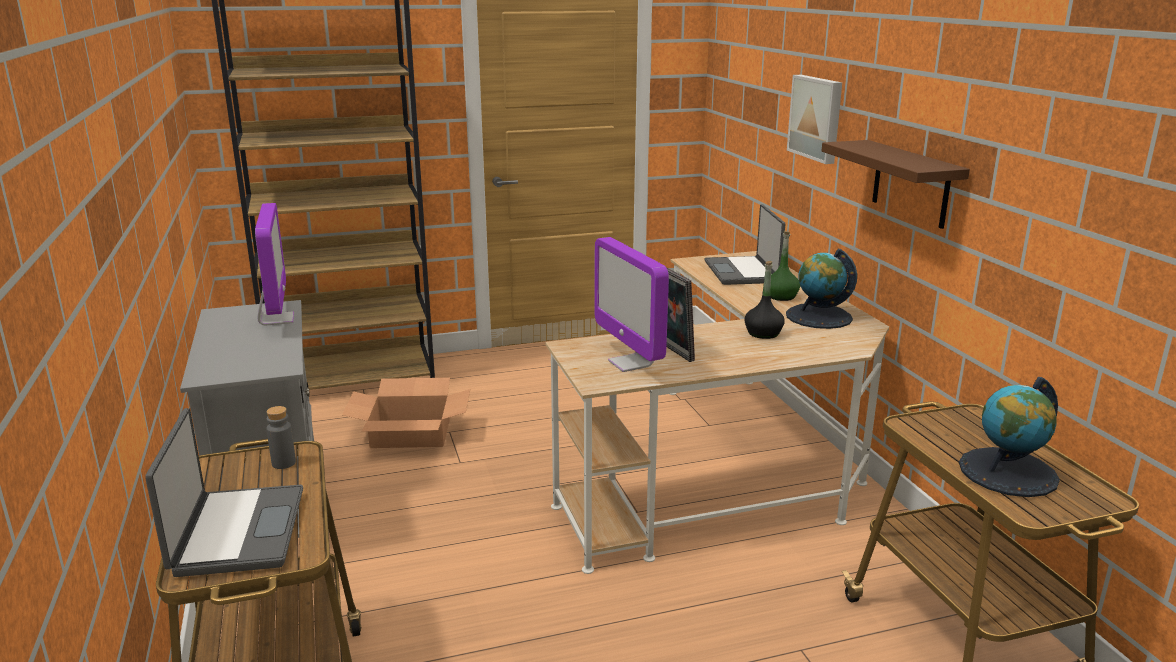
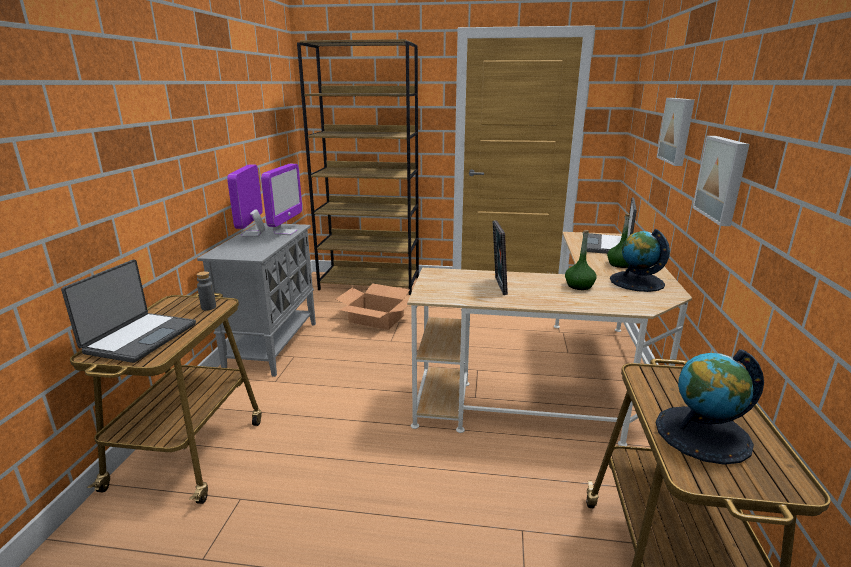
camera: 25 degrees right, 0 degrees up
monitor [594,237,669,372] -> monitor moved to [227,164,265,237]
black bottle [744,261,785,339] -> green bottle [565,230,597,290]
brown shelf [822,140,970,229] -> picture [692,136,749,226]

